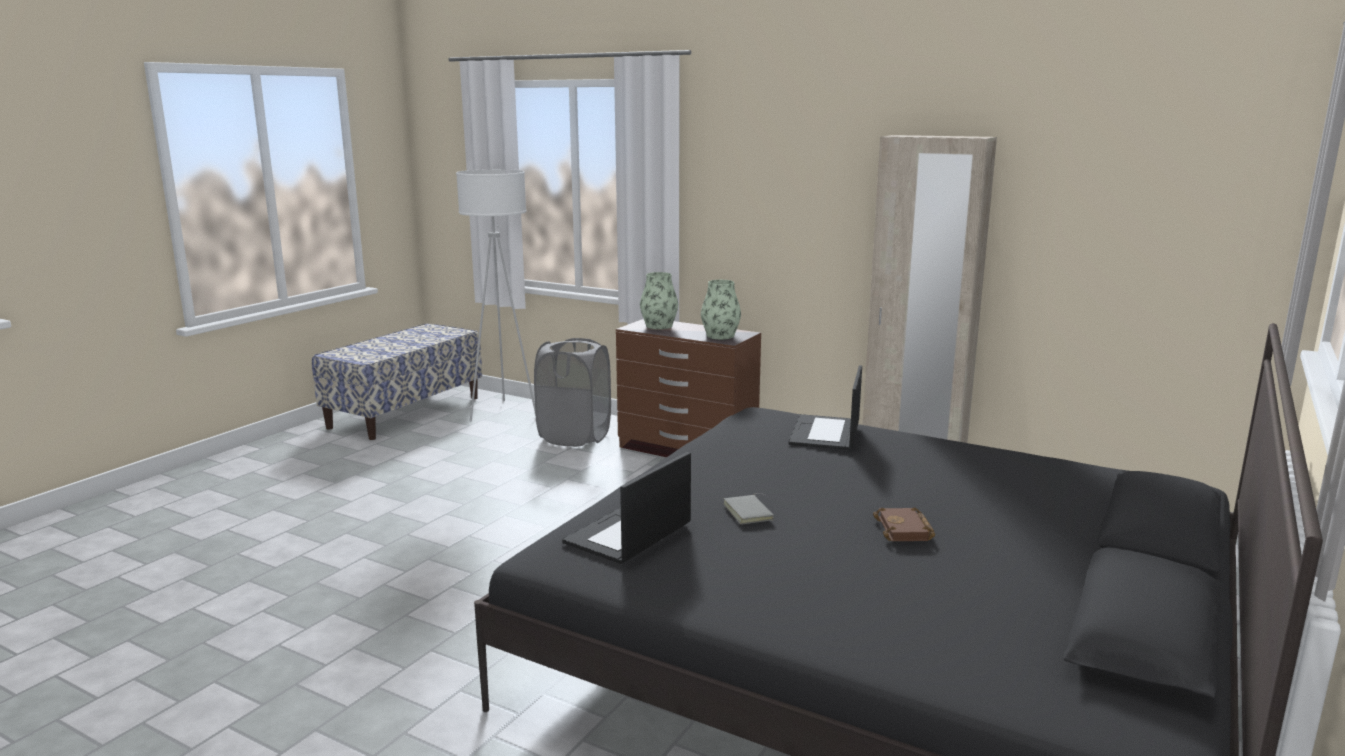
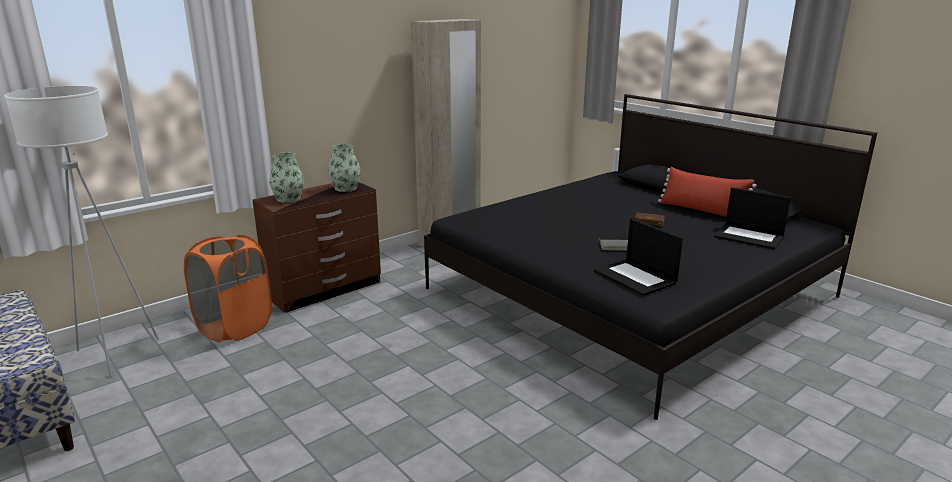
camera: 70 degrees left, 5 degrees up
grey laundry basket [534,338,611,447] -> orange laundry basket [184,235,272,342]
laptop [788,365,862,450] -> laptop moved to [714,187,791,250]
none -> red pillow [658,166,756,217]

